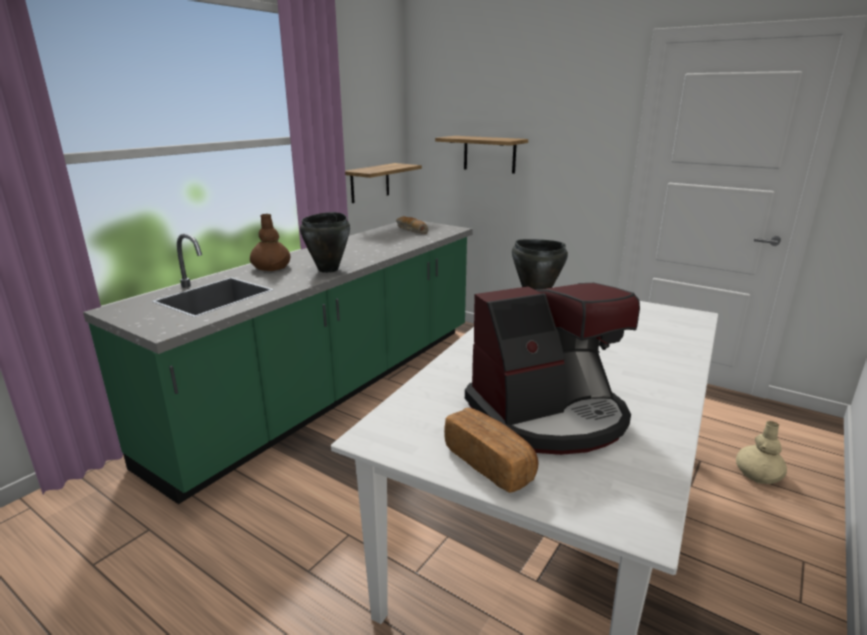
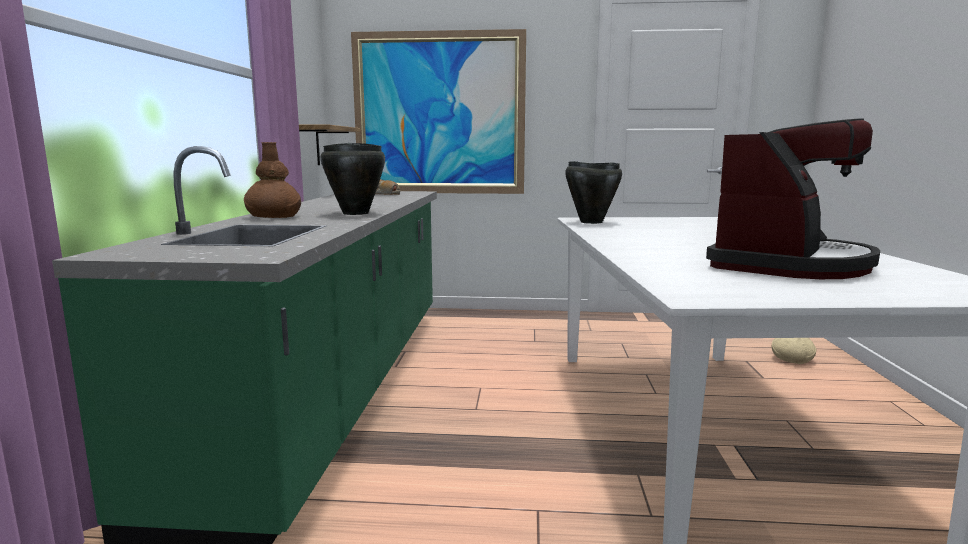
camera: 30 degrees left, 10 degrees down
shelf [435,136,528,174] -> picture [351,29,526,194]
bread [444,408,539,493] -> none

